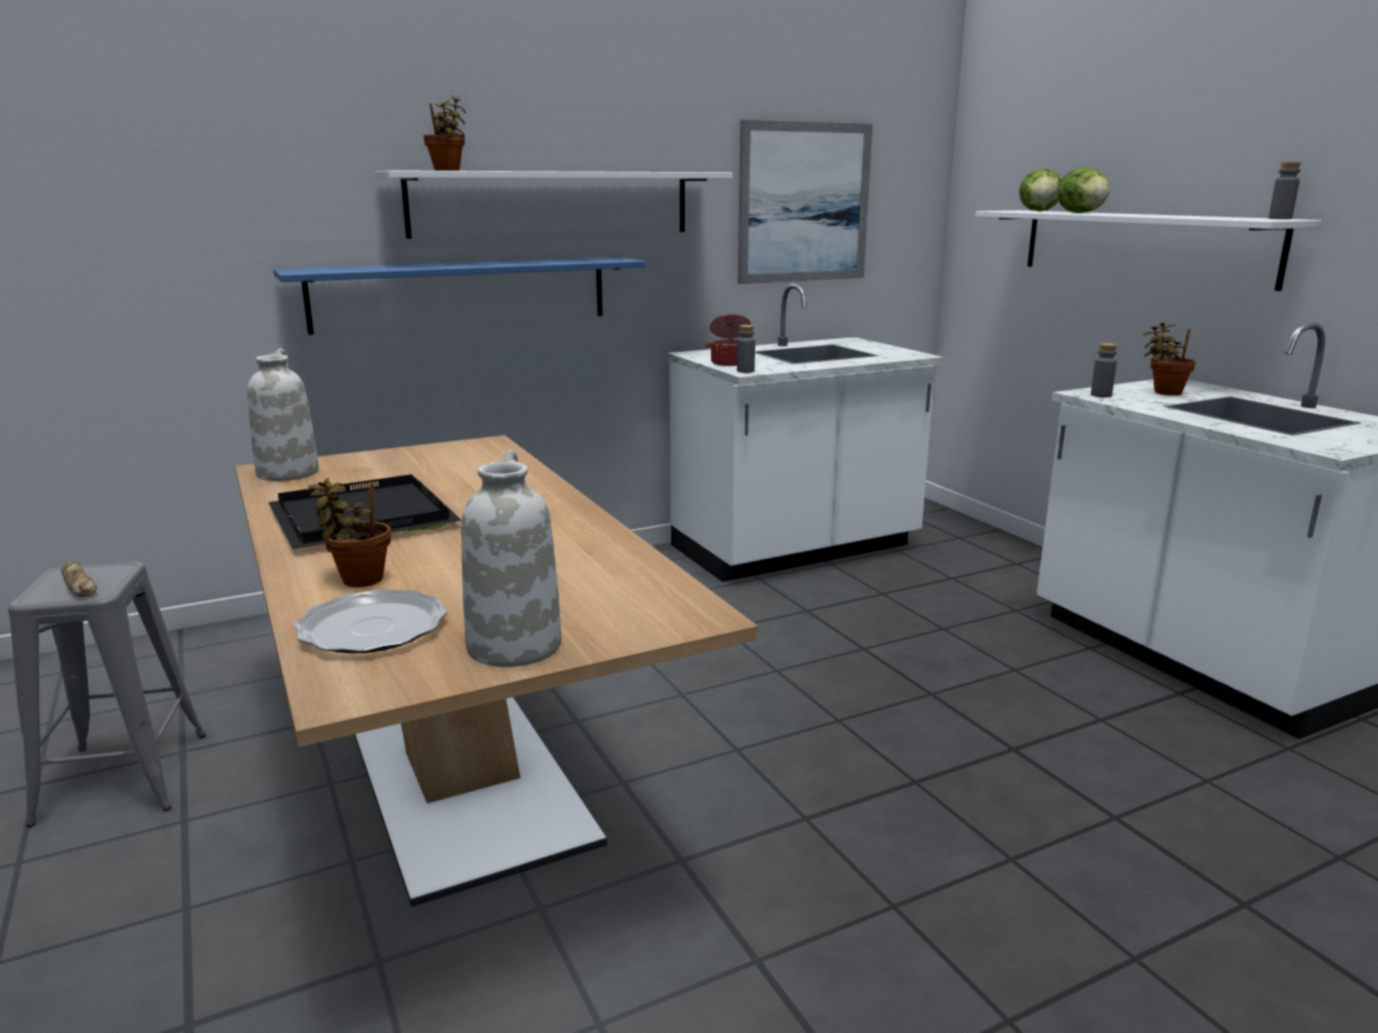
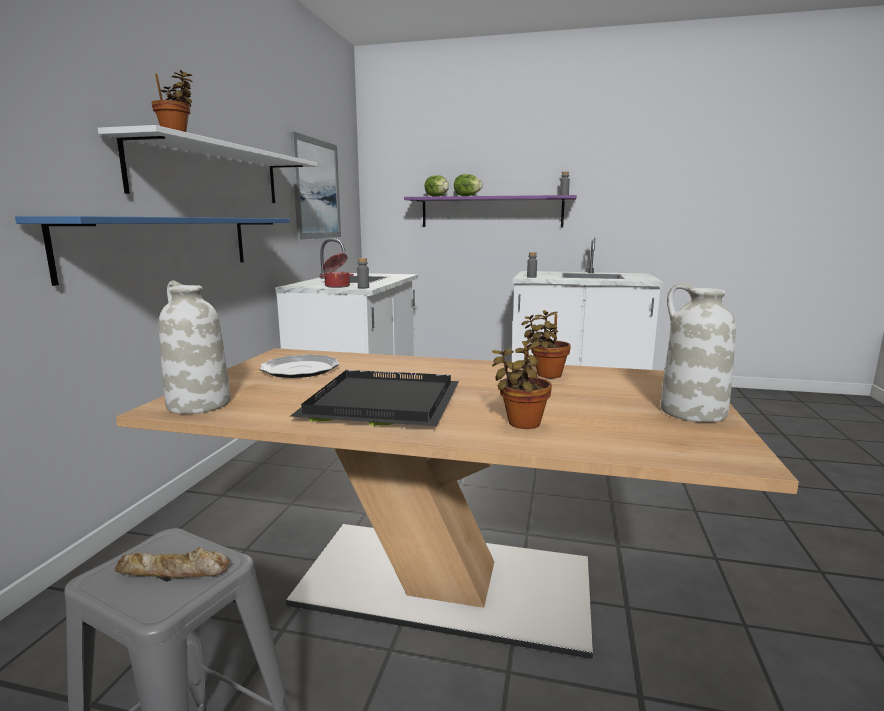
camera: 50 degrees left, 5 degrees down
plate [294,589,447,654] -> plate moved to [260,354,339,378]
white shelf [975,210,1321,291] -> purple shelf [404,195,577,227]
potted plant [1143,322,1196,395] -> potted plant moved to [522,310,571,378]

